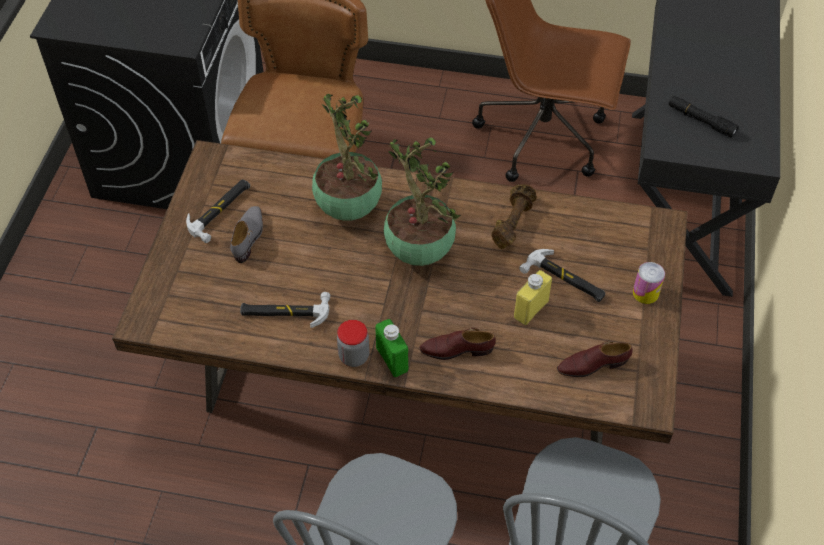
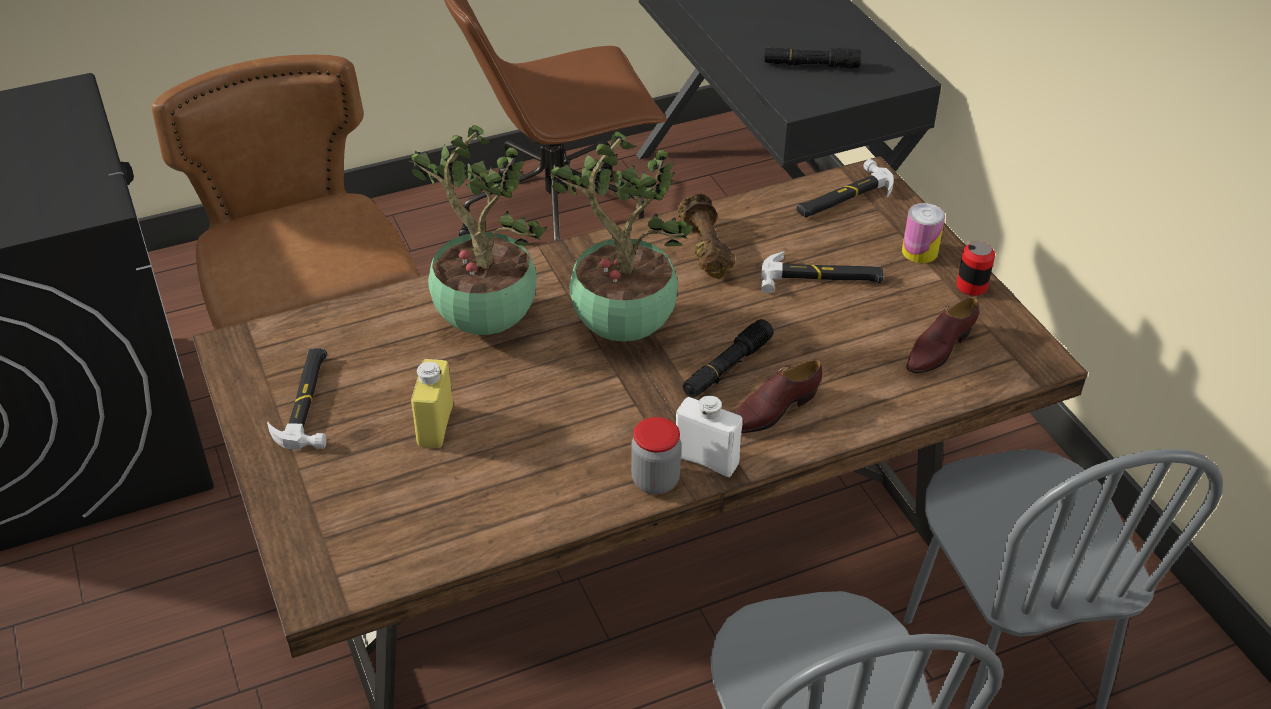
camera: 35 degrees left, 10 degrees down
grey shoe [230,206,263,263] -> none
hammer [240,292,330,328] -> hammer moved to [796,159,894,218]
green bottle [375,319,408,377] -> white bottle [676,396,743,477]
yellow bottle [514,270,552,325] -> yellow bottle moved to [411,359,453,448]
none -> black flashlight [683,319,774,398]
none -> can [956,241,995,296]

